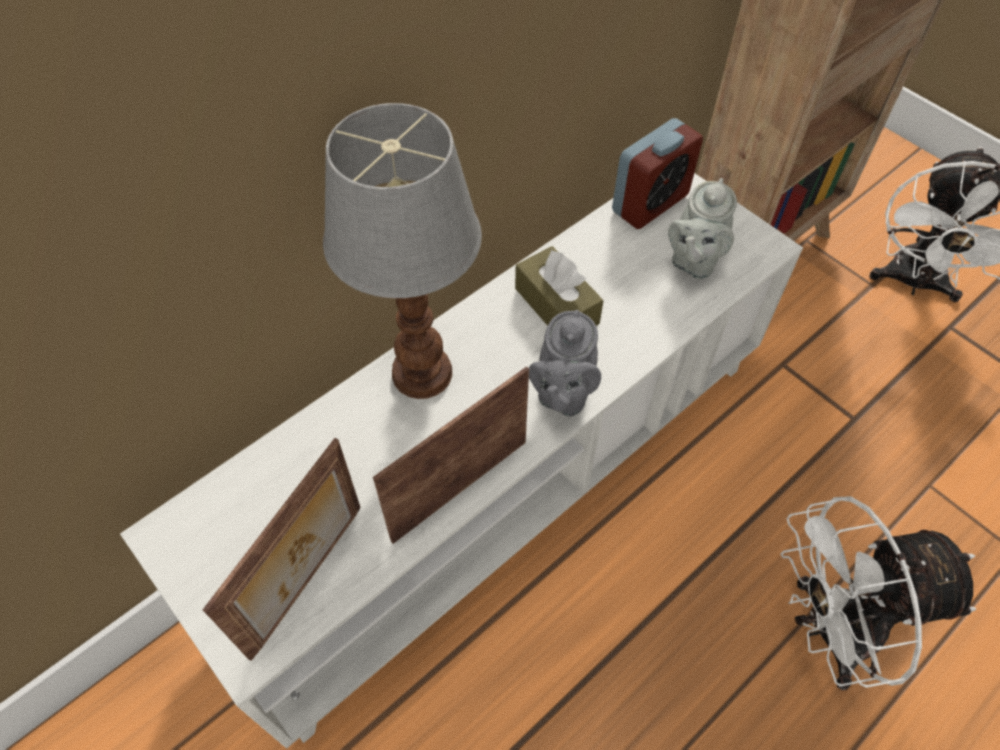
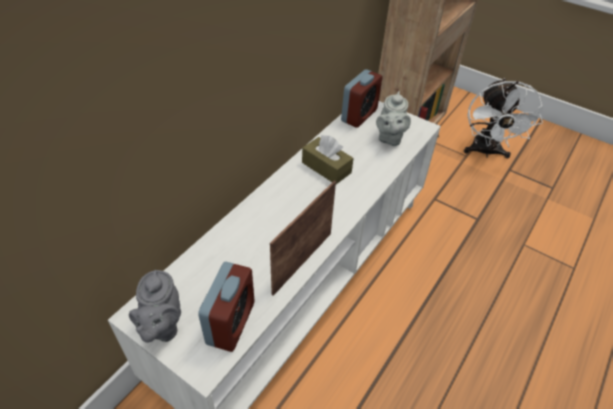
camera: 15 degrees left, 10 degrees down
picture frame [203,438,361,661] -> alarm clock [198,262,254,352]
table lamp [323,103,482,399] -> none
grey teapot [529,310,601,417] -> grey teapot moved to [129,270,181,343]
white fan [780,496,976,690] -> none

